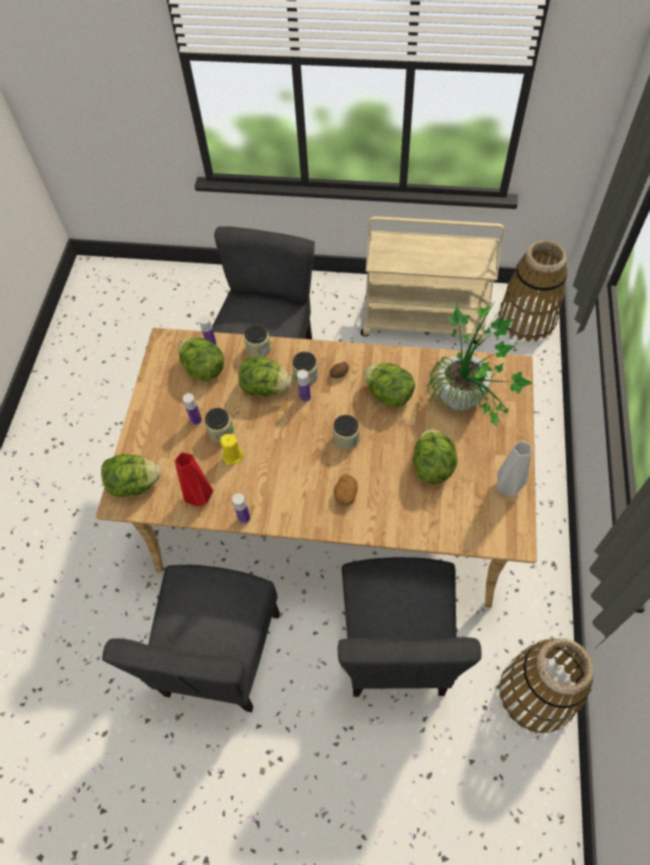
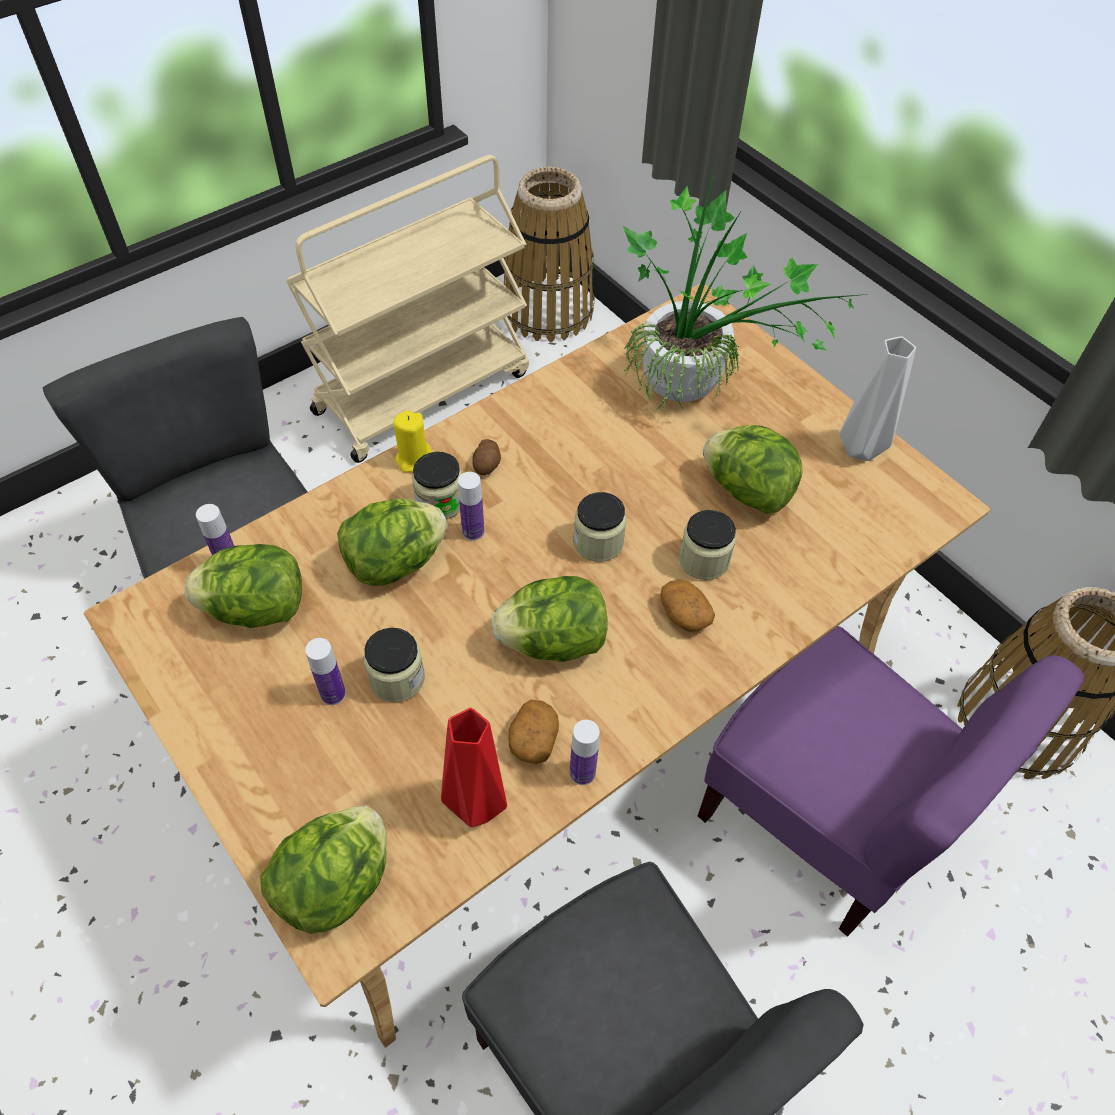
camera: 50 degrees left, 5 degrees down
yellow candle [220,434,244,466] -> yellow candle moved to [393,410,432,472]
jar [244,324,271,357] -> jar moved to [679,510,736,580]
grey chair [337,557,481,697] -> purple chair [698,626,1084,937]
lettuce [363,363,415,408] -> lettuce moved to [491,576,608,662]
none -> potato [508,700,559,764]

